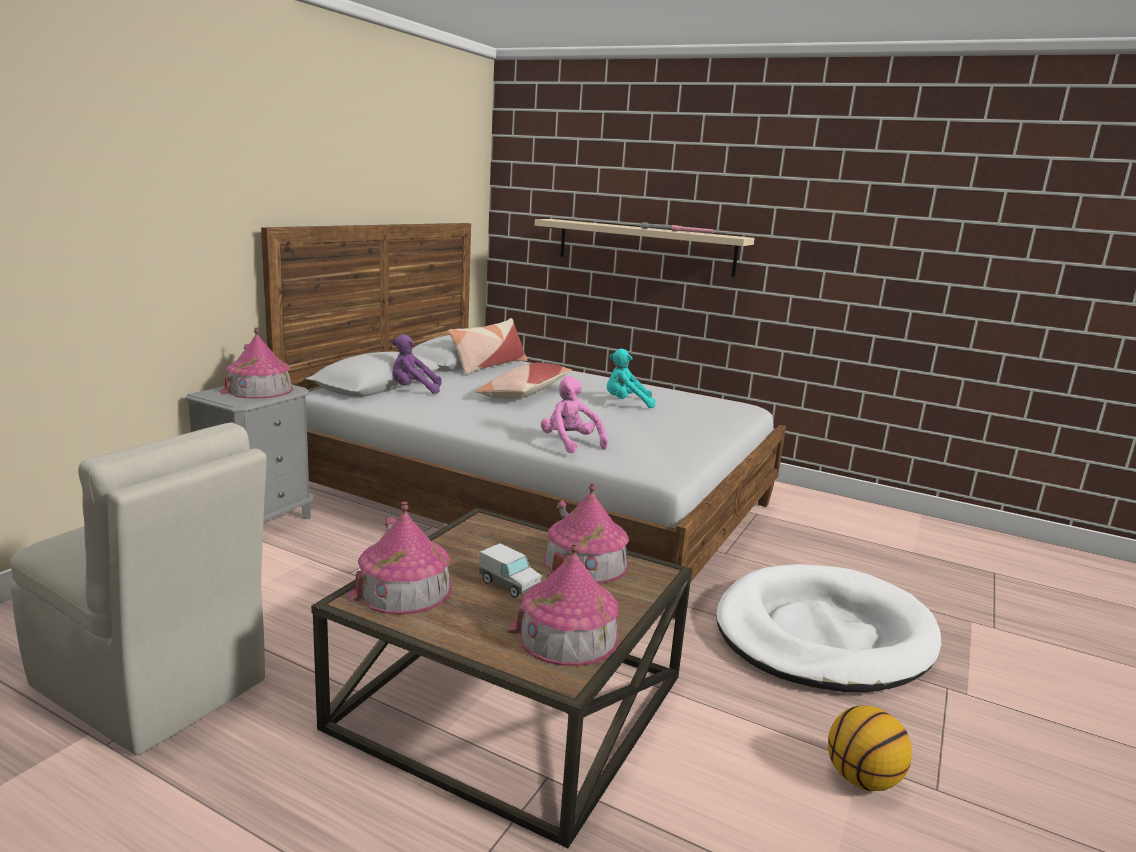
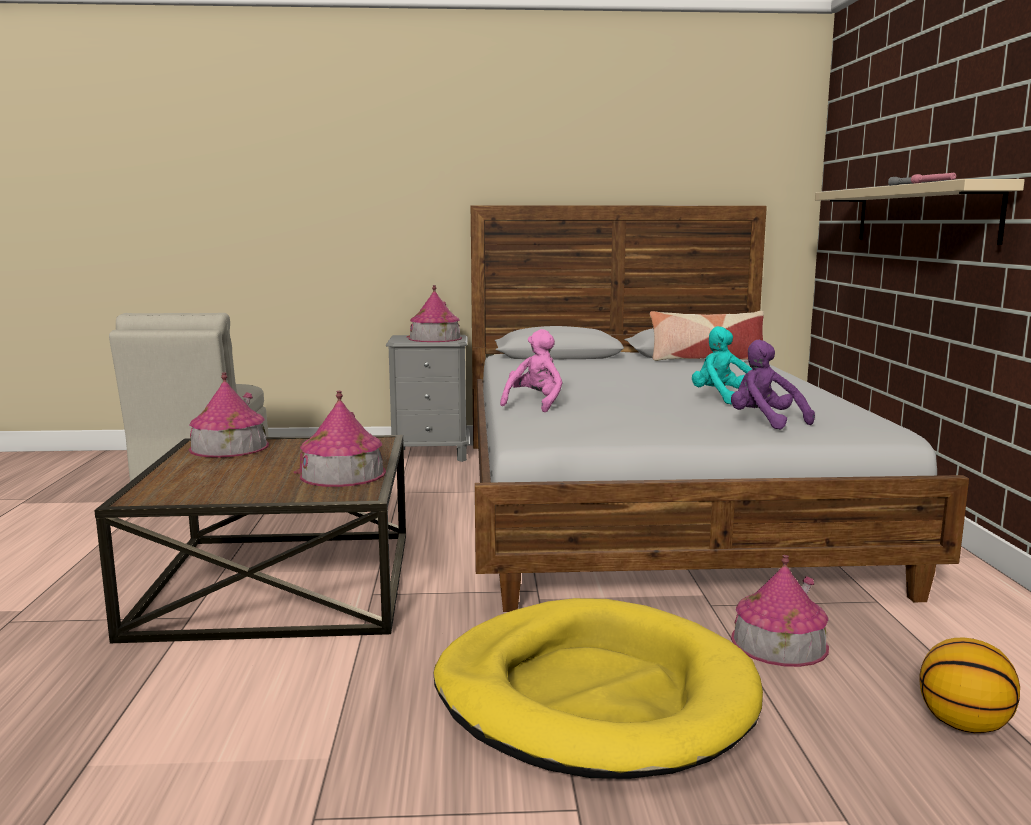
camera: 60 degrees right, 5 degrees down
purple plush toy [392,334,442,394] -> purple plush toy moved to [731,340,815,430]
pillow [475,363,572,399] -> none
toy truck [479,543,542,598] -> none
toy house [508,542,619,666] -> toy house moved to [731,555,829,667]
white dog bed [716,564,941,692] -> yellow dog bed [434,598,763,779]
basketball [828,705,912,791] -> basketball moved to [920,637,1020,733]

